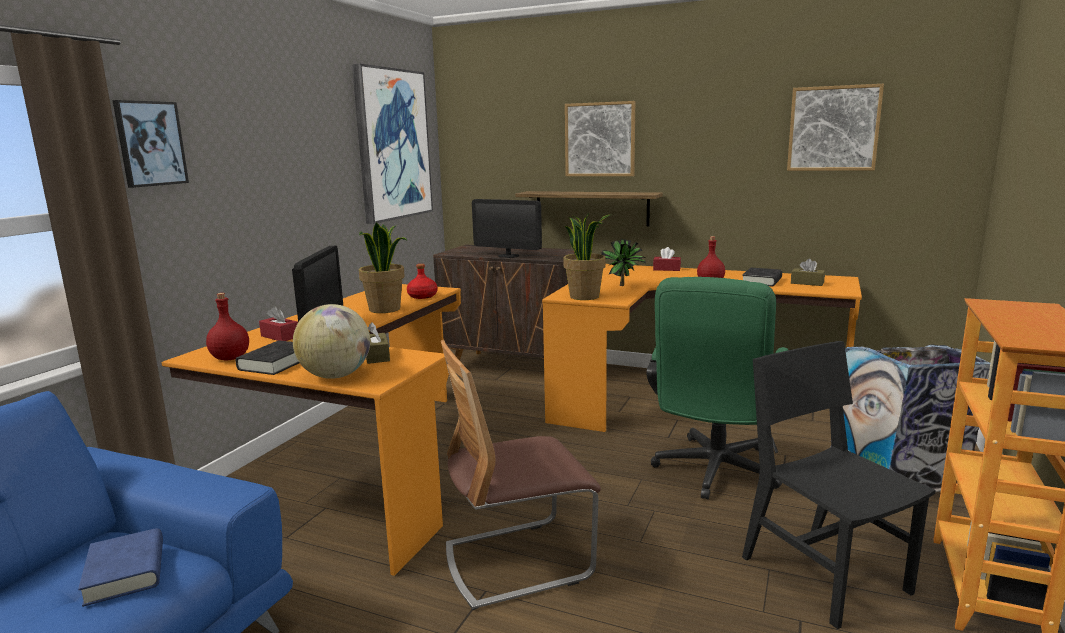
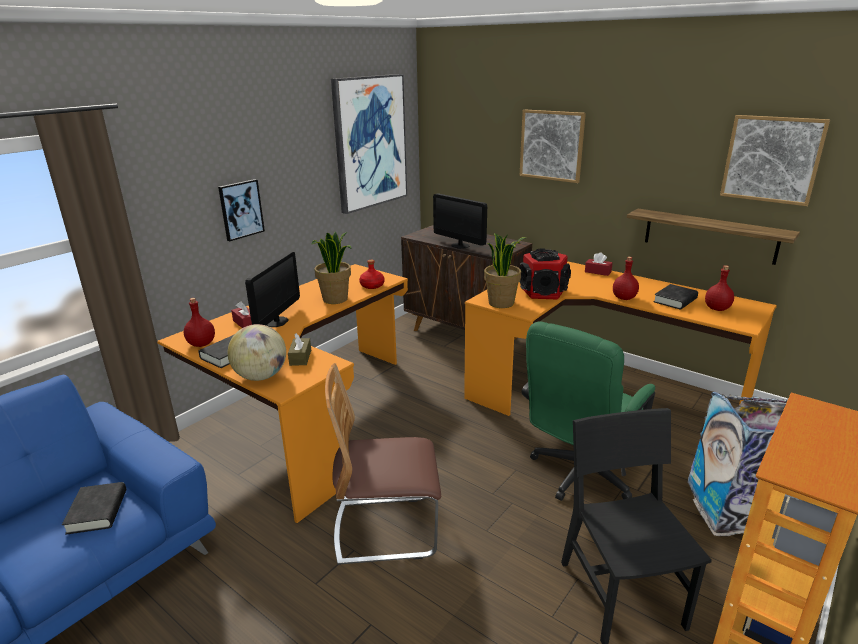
camera: 15 degrees right, 10 degrees up
blue book [78,528,163,607] -> black book [62,482,126,535]
picture [113,100,189,188] -> picture moved to [218,179,265,241]
shelf [515,191,663,226] -> shelf moved to [627,209,800,265]
potted plant [601,239,646,286] -> speaker [519,248,571,299]
brown tissue box [791,259,825,286] -> red bottle [705,265,734,311]

